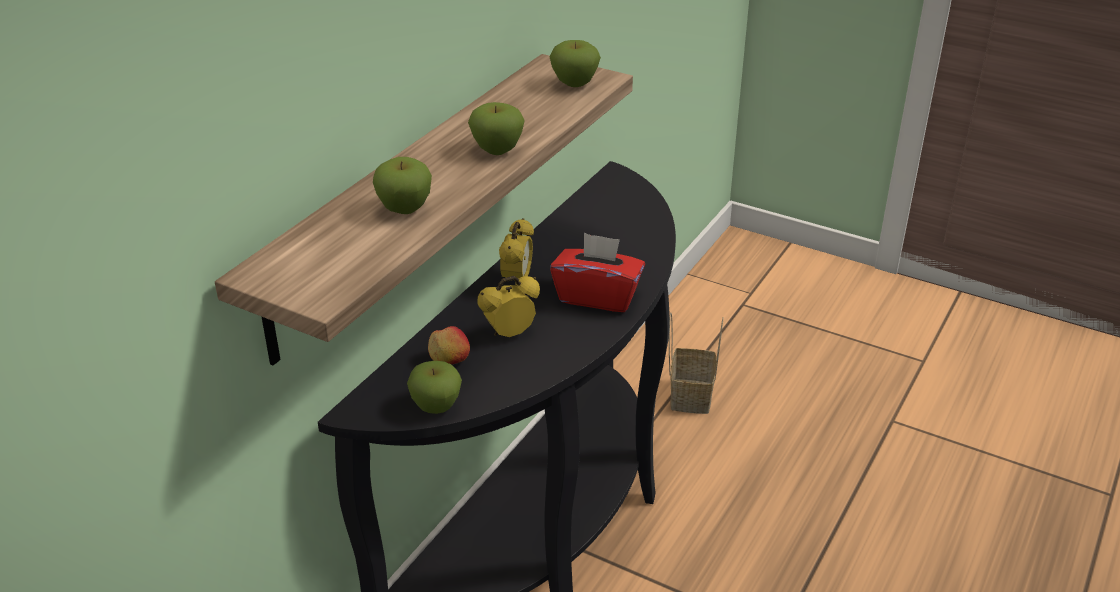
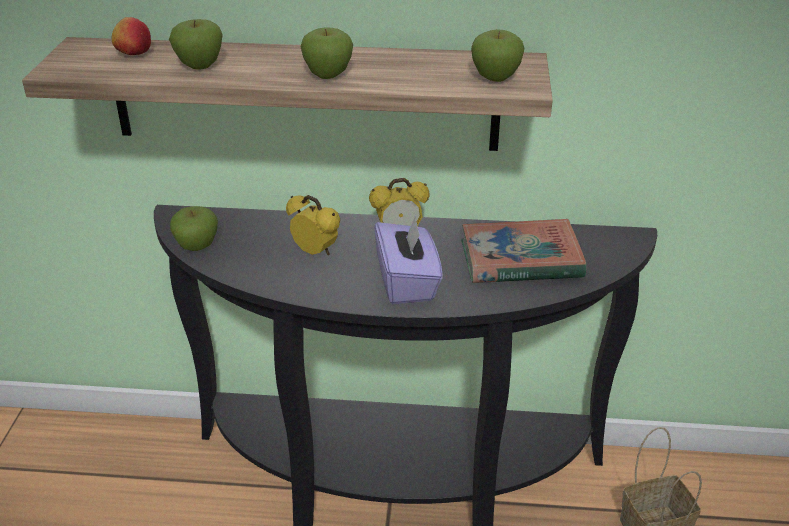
camera: 65 degrees right, 0 degrees up
apple [428,326,470,365] -> apple moved to [112,17,151,55]
red tissue box [550,233,645,312] -> purple tissue box [374,215,443,304]
none -> book [461,219,586,283]

